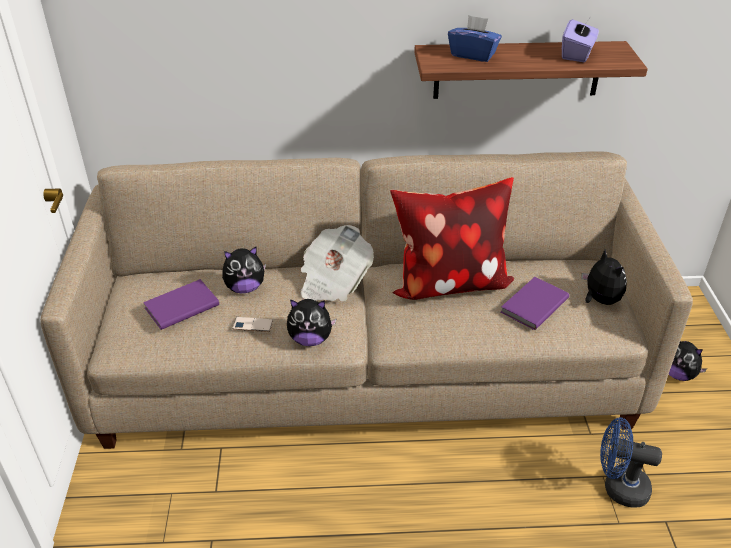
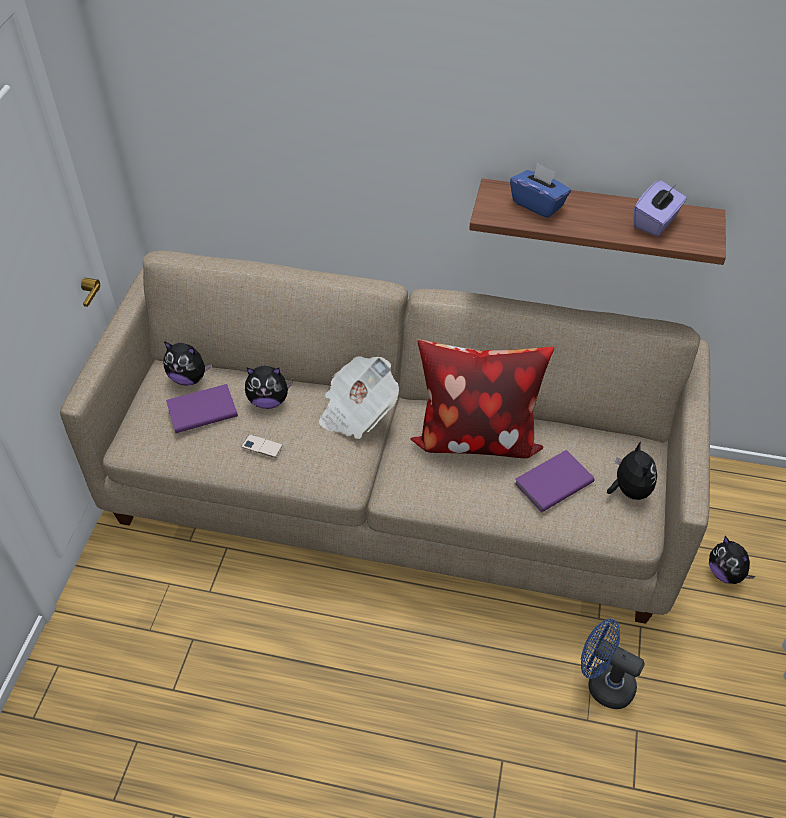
camera: 15 degrees right, 10 degrees up
plush toy [287,299,337,346] -> plush toy moved to [163,341,212,386]

